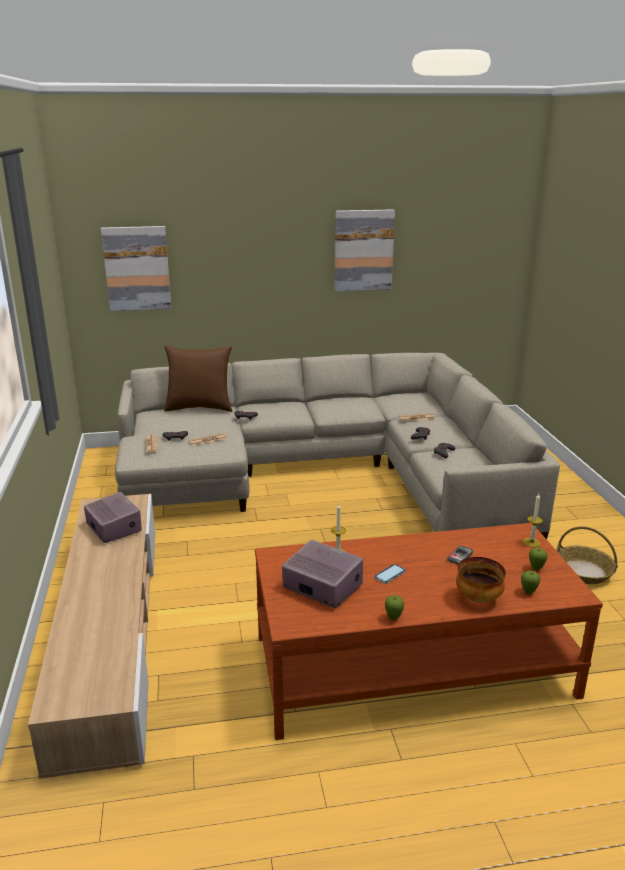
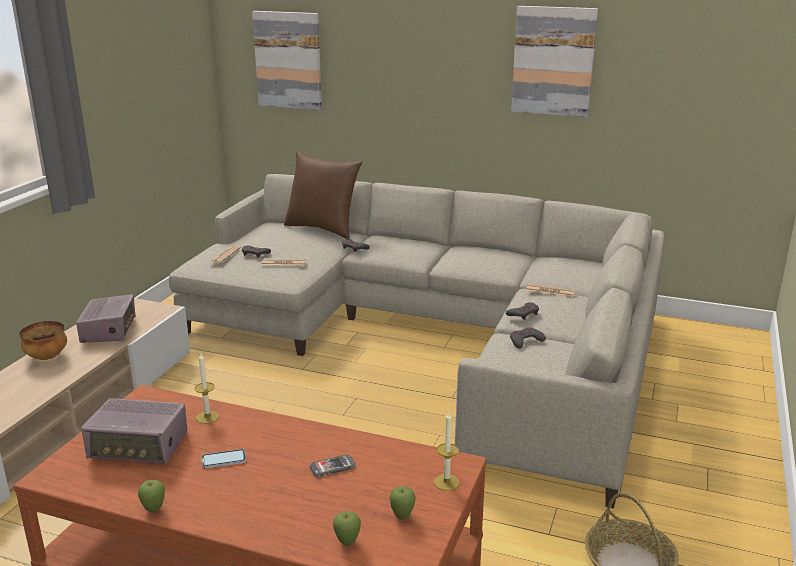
camera: 30 degrees right, 0 degrees up
radio [282,540,363,608] -> radio turned 120 degrees clockwise [82,398,187,465]
bowl [456,557,506,603] -> bowl moved to [19,321,67,360]

